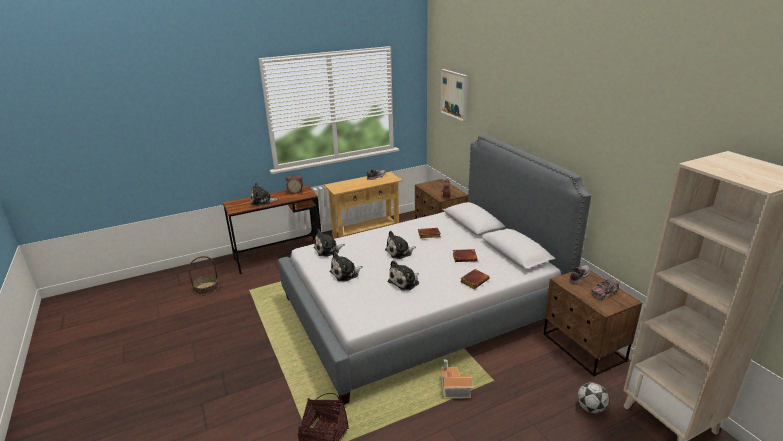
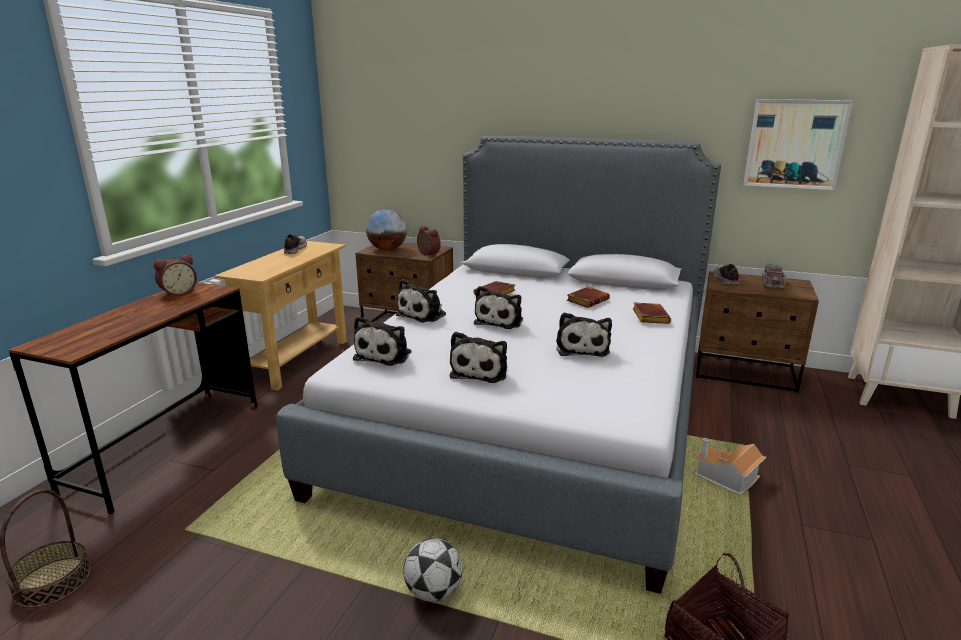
camera: 45 degrees left, 5 degrees down
plush toy [251,182,279,206] -> plush toy moved to [396,279,446,322]
picture [440,69,468,121] -> picture moved to [744,99,853,190]
football [577,382,609,413] -> football moved to [403,538,462,602]
none -> globe [366,209,407,250]

